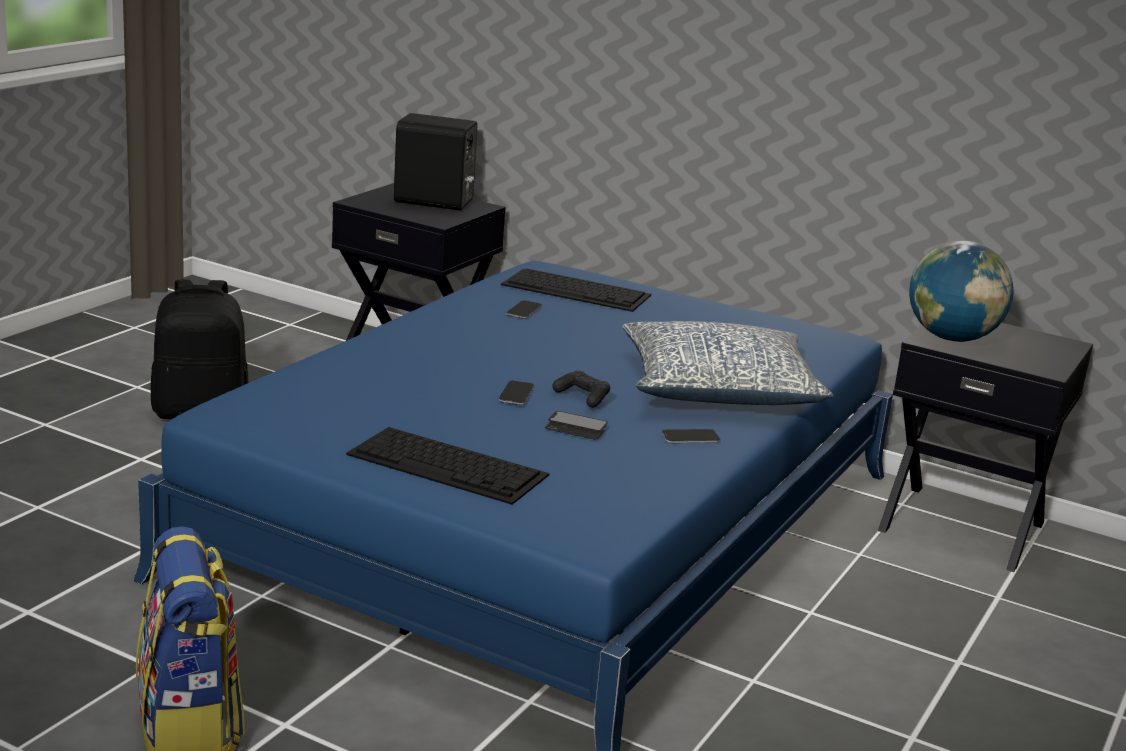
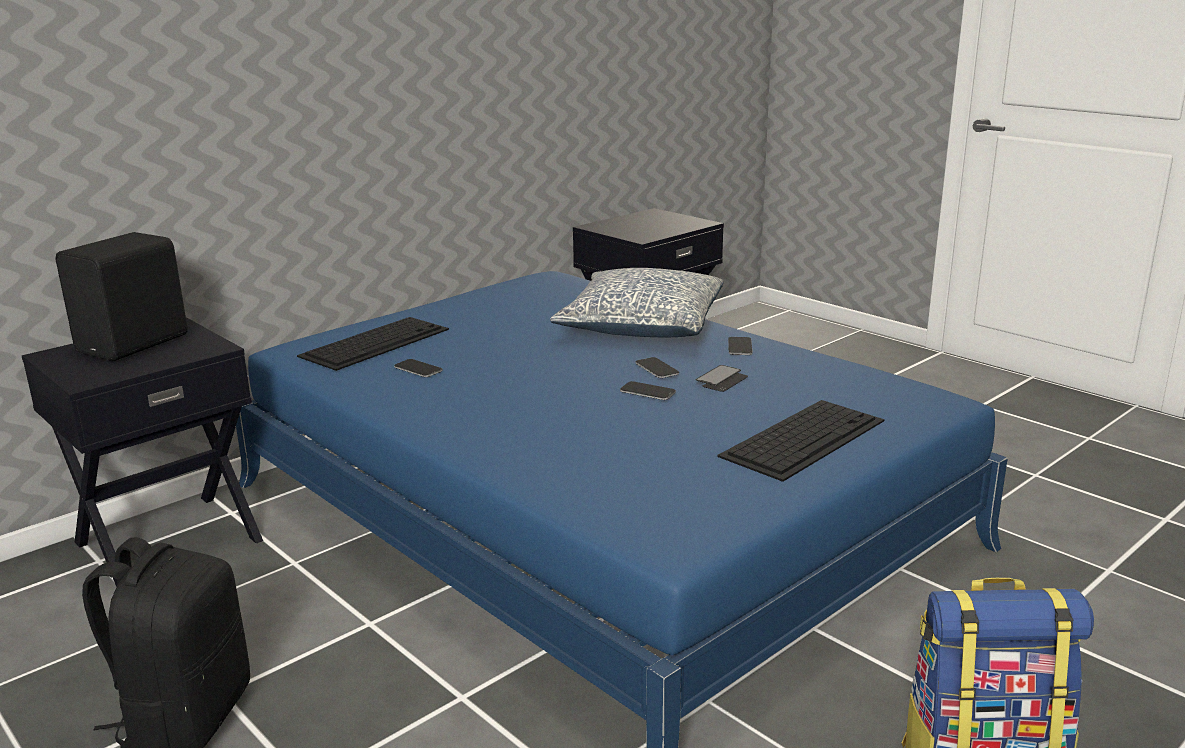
camera: 70 degrees left, 0 degrees up
black game controller [552,371,610,408] -> phone [635,357,679,378]
globe [909,241,1014,342] -> none

